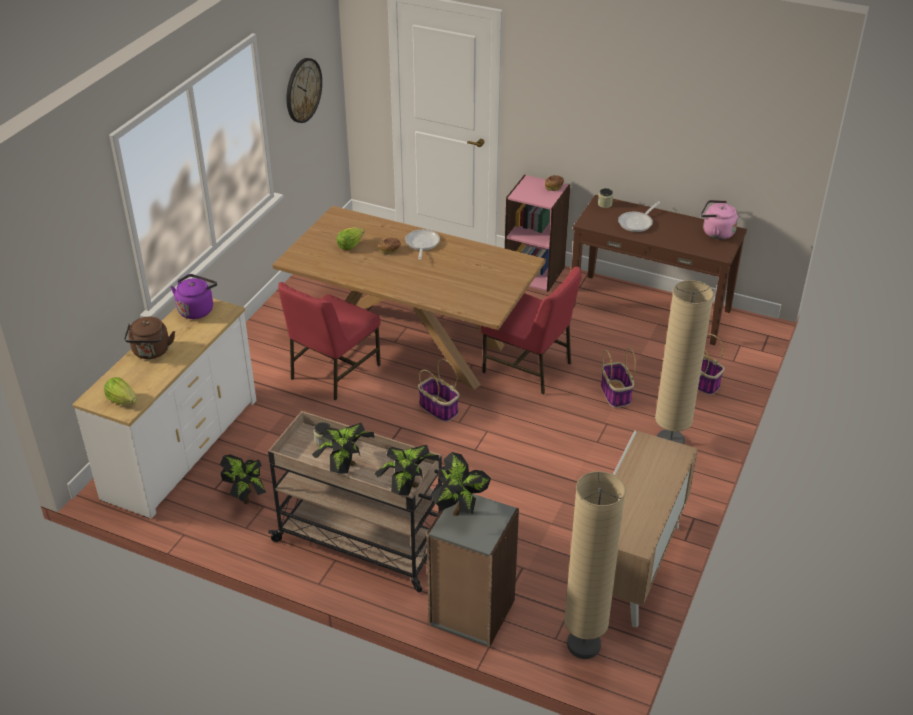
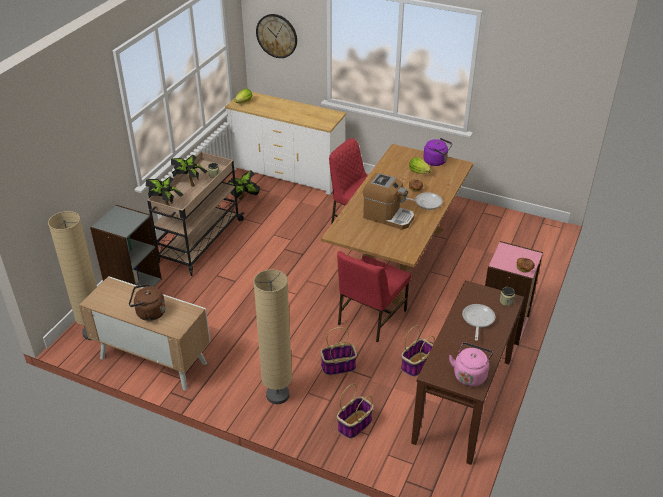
camera: 90 degrees right, 0 degrees up
brown kettle [124,317,175,359] -> brown kettle moved to [129,284,166,321]
purple kettle [171,274,217,319] -> purple kettle moved to [423,138,452,166]
wall clock [286,58,322,123] -> wall clock moved to [256,14,297,58]
basket [418,359,460,422] -> basket moved to [401,326,435,377]
potted plant [431,452,491,516] -> none
frying pan [618,201,660,232] -> frying pan turned 60 degrees clockwise [462,304,495,341]
none -> coffee machine [363,173,414,230]

